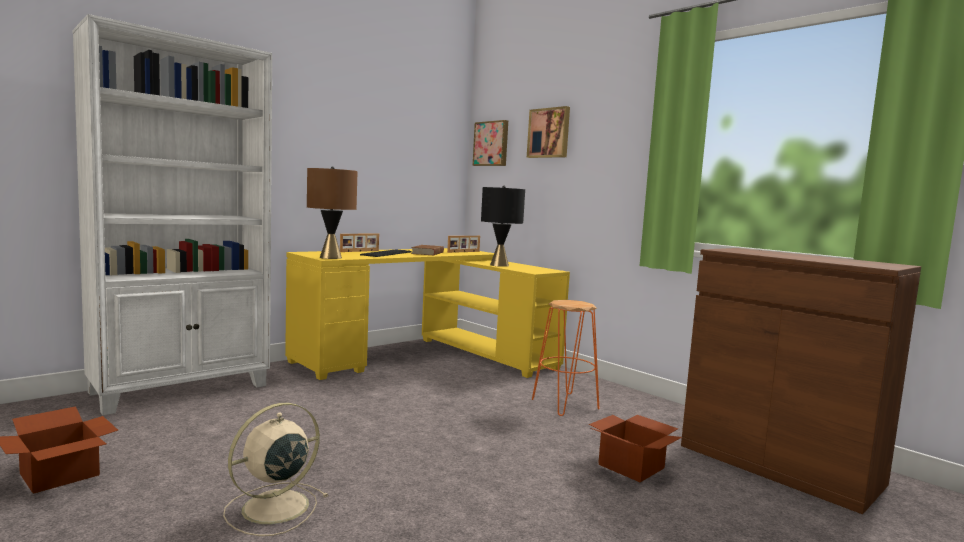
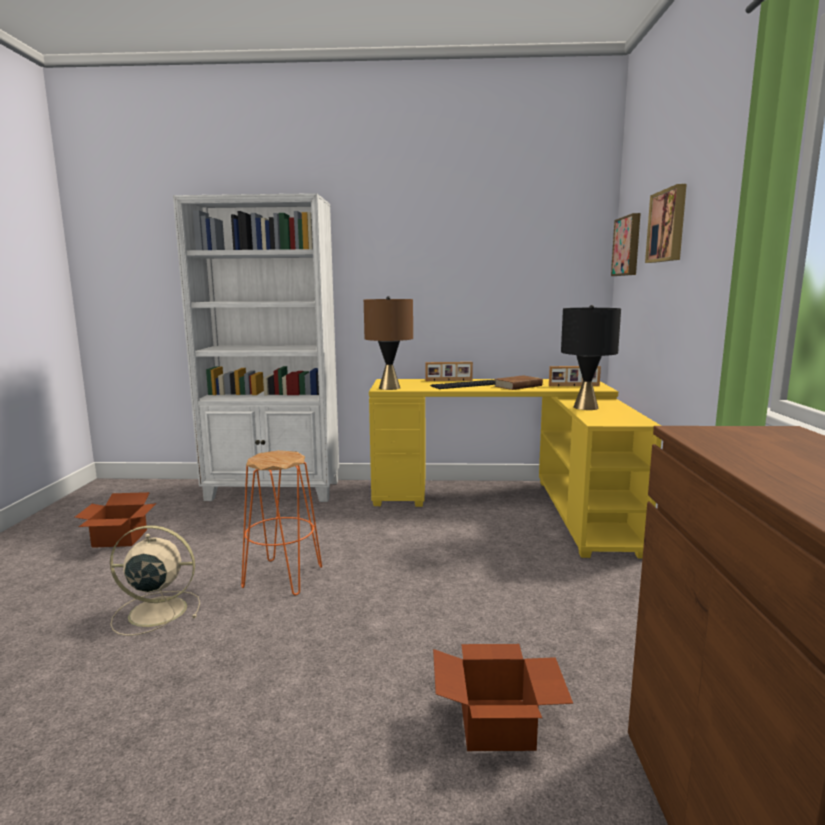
camera: 45 degrees right, 5 degrees up
orange stool [532,300,599,416] -> orange stool moved to [241,450,322,595]

